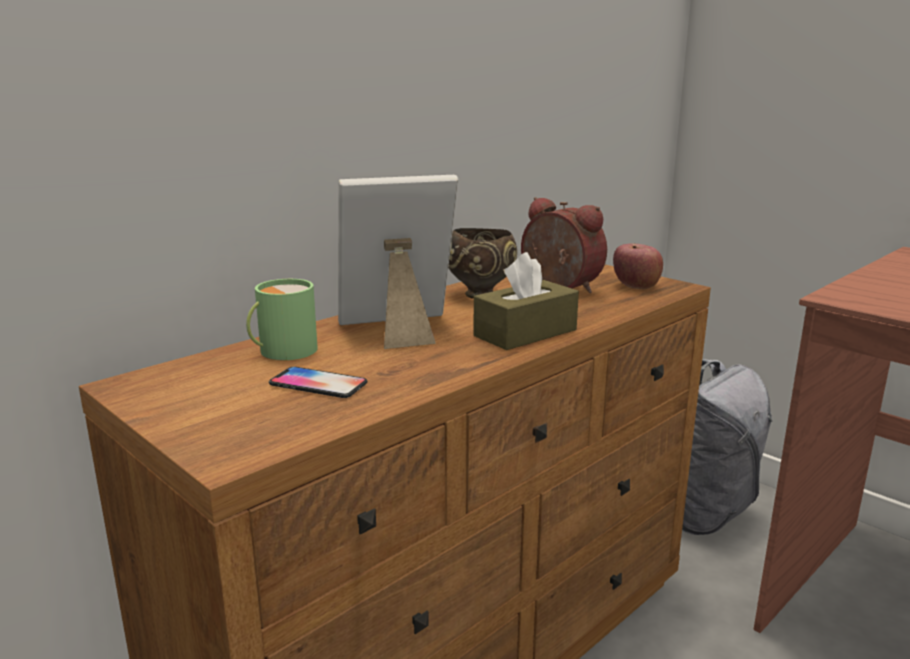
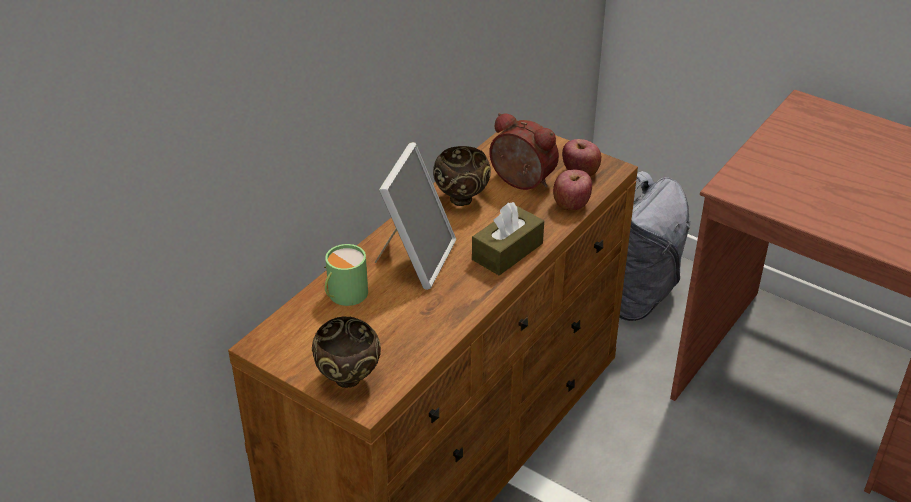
camera: 10 degrees left, 20 degrees up
phone [269,367,367,398] -> none
picture frame [338,175,458,349] -> picture frame turned 135 degrees clockwise [375,142,456,290]
none -> brown bowl [312,317,381,388]
none -> apple [553,170,592,211]

